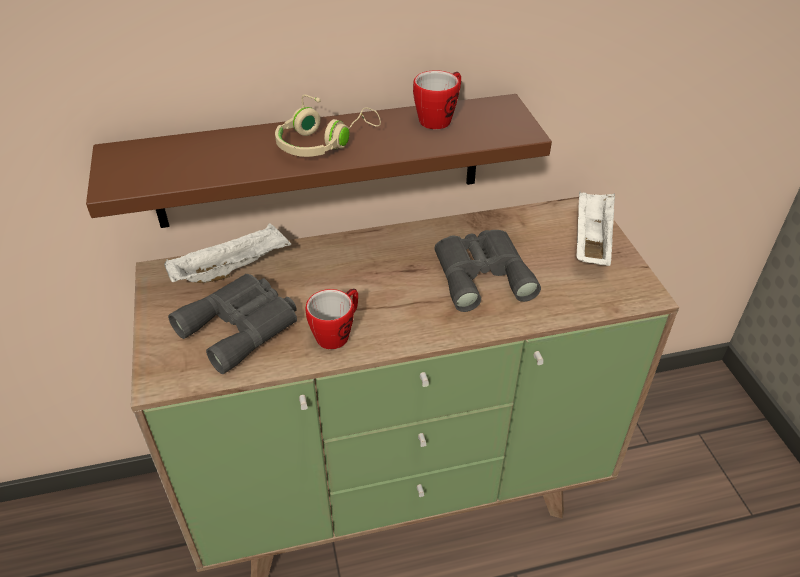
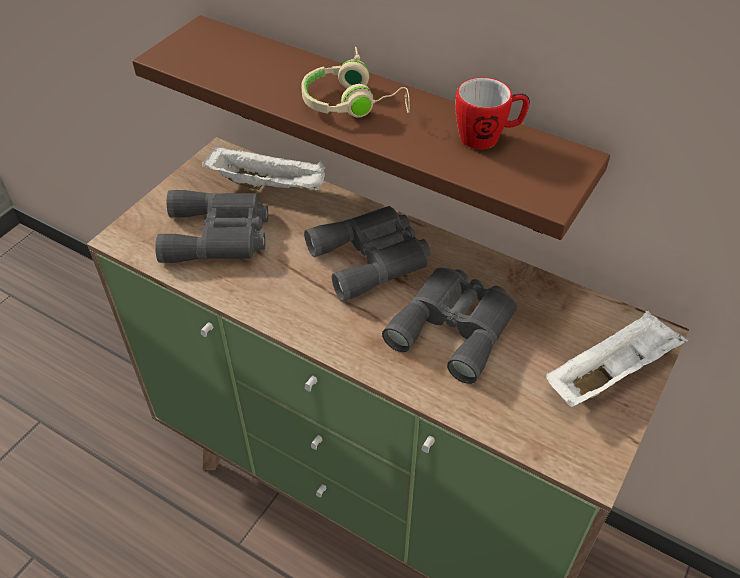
camera: 45 degrees right, 5 degrees up
mug [305,289,358,349] -> none
none -> grey binoculars [304,206,430,302]

